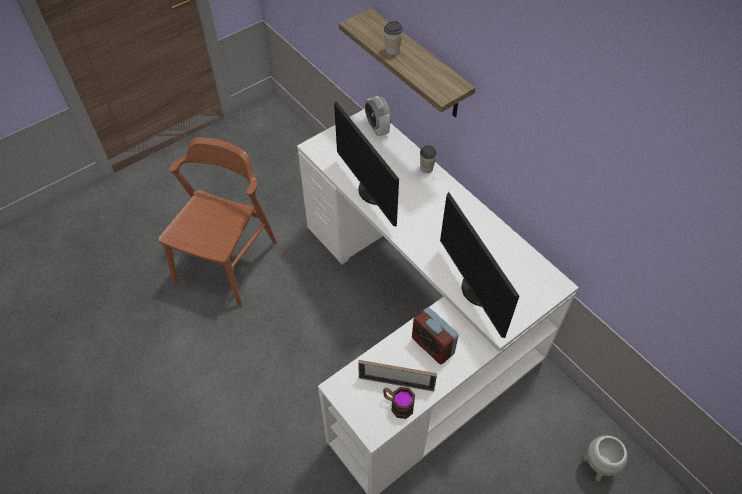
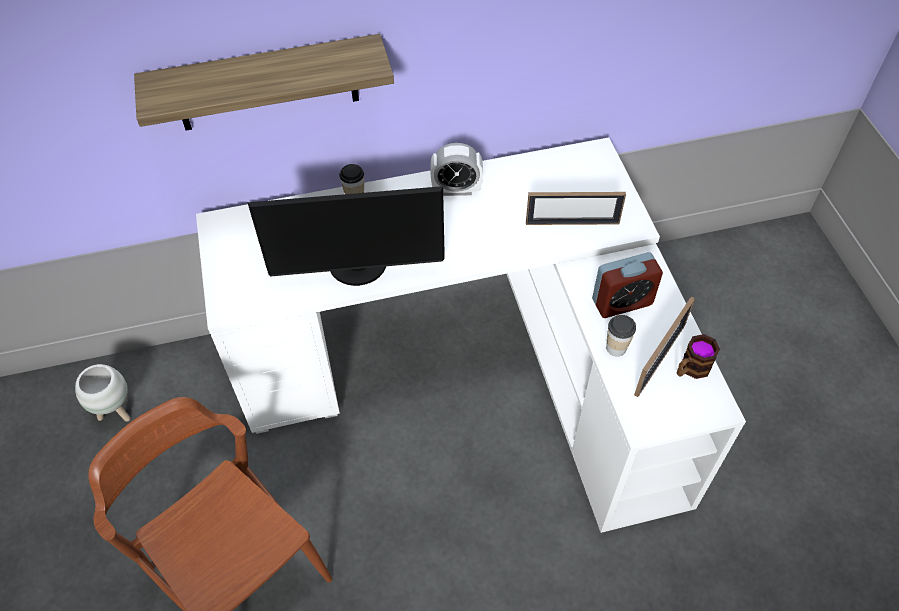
camera: 65 degrees left, 0 degrees up
alarm clock [365,96,391,136] -> alarm clock moved to [431,143,483,196]
cup [384,21,403,55] -> cup moved to [606,315,636,356]
monitor [440,192,519,338] -> picture frame [526,192,626,225]
white planter [584,435,628,482] -> white planter moved to [75,364,130,421]

